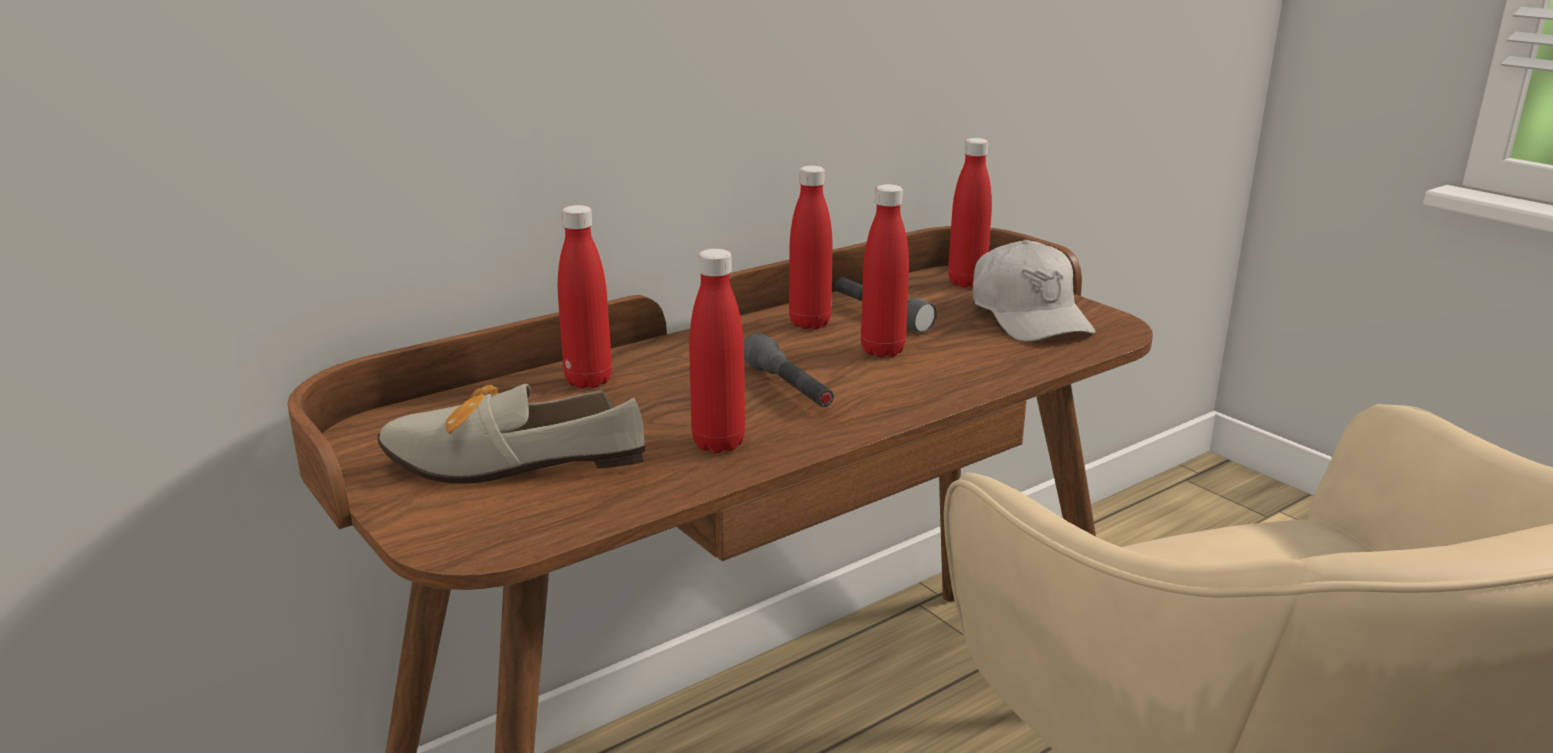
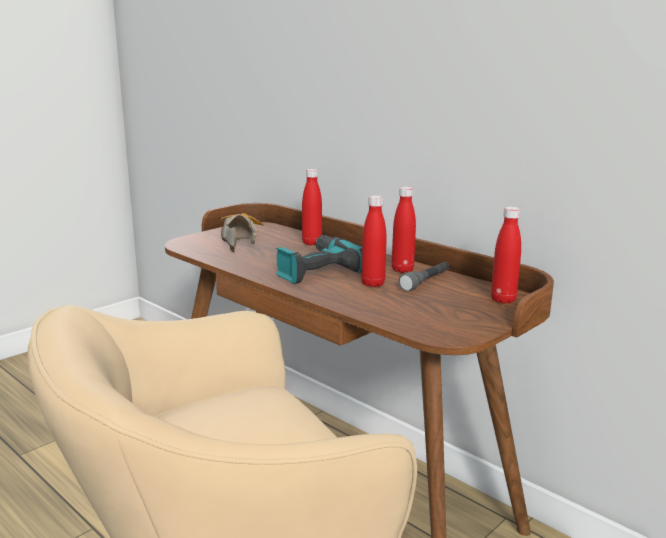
camera: 80 degrees right, 5 degrees down
red bottle [689,249,745,453] -> none
grey flashlight [744,333,834,407] -> power drill [276,235,362,284]
white cap [973,239,1096,342] -> none

